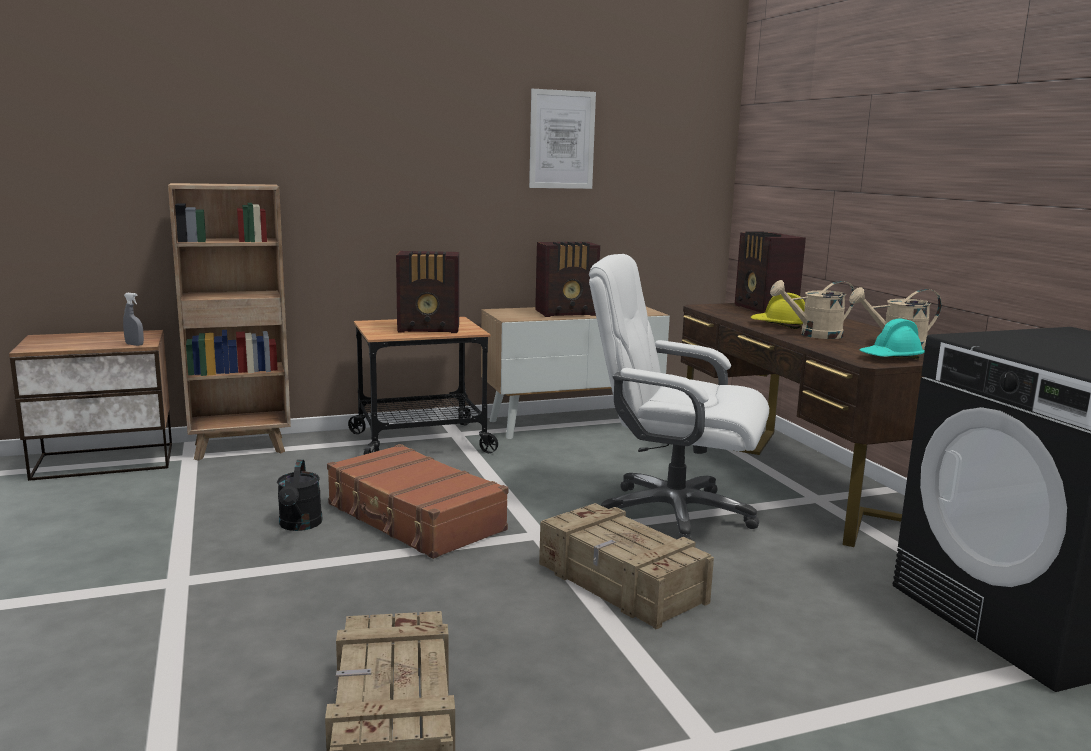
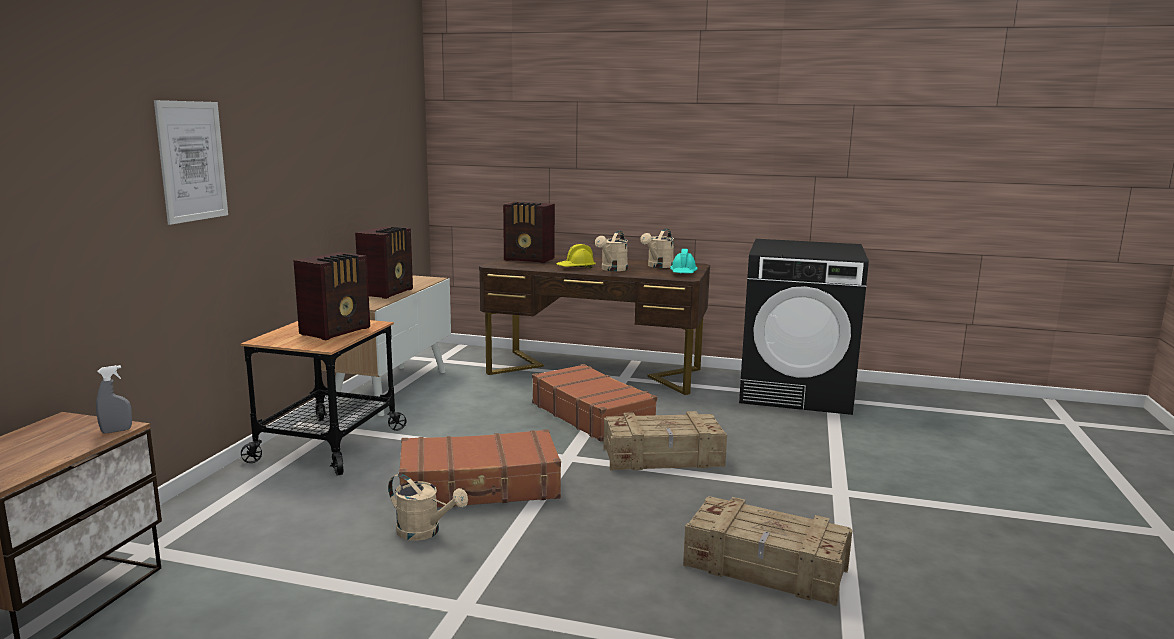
camera: 55 degrees left, 0 degrees up
brown bookcase [168,183,291,461] -> none
black watering can [277,460,323,531] -> beige watering can [388,474,468,541]
picture [529,89,596,189] -> picture moved to [154,100,228,225]
white office chair [589,254,769,540] -> brown suitcase [532,364,657,442]

